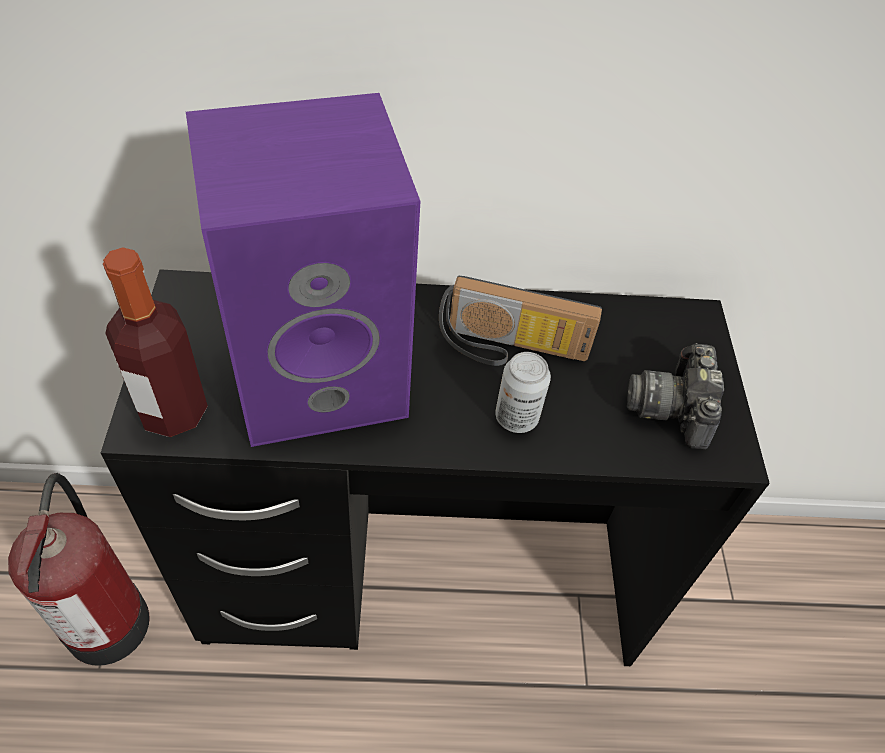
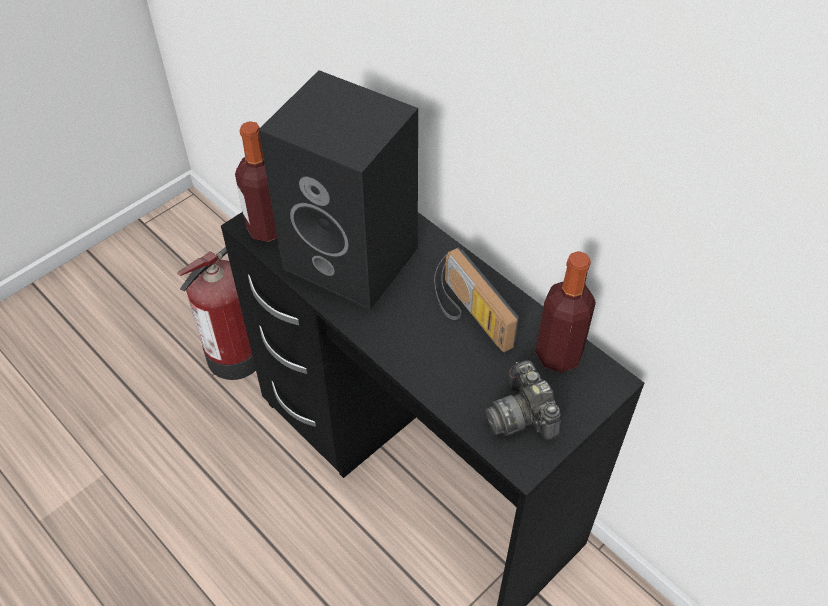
camera: 50 degrees right, 0 degrees up
purple speaker [186,93,420,447] -> black speaker [259,70,418,310]
can [495,352,551,433] -> none
camera [627,343,724,449] -> camera turned 75 degrees counterclockwise [485,360,561,440]
none -> bottle [535,251,596,372]

